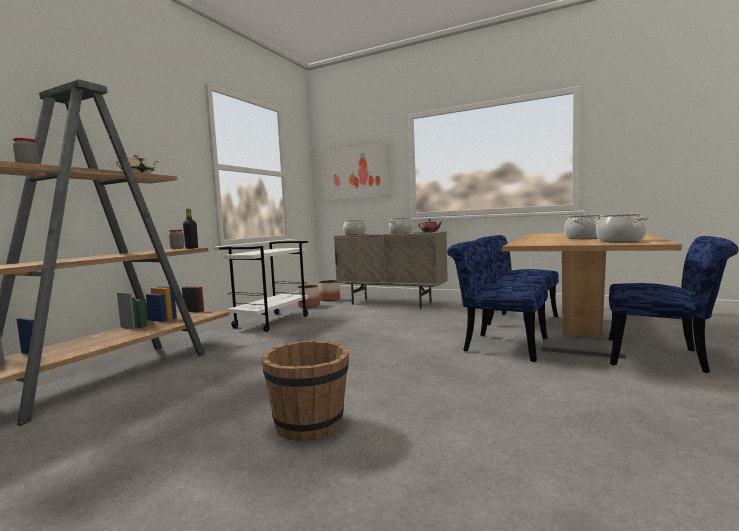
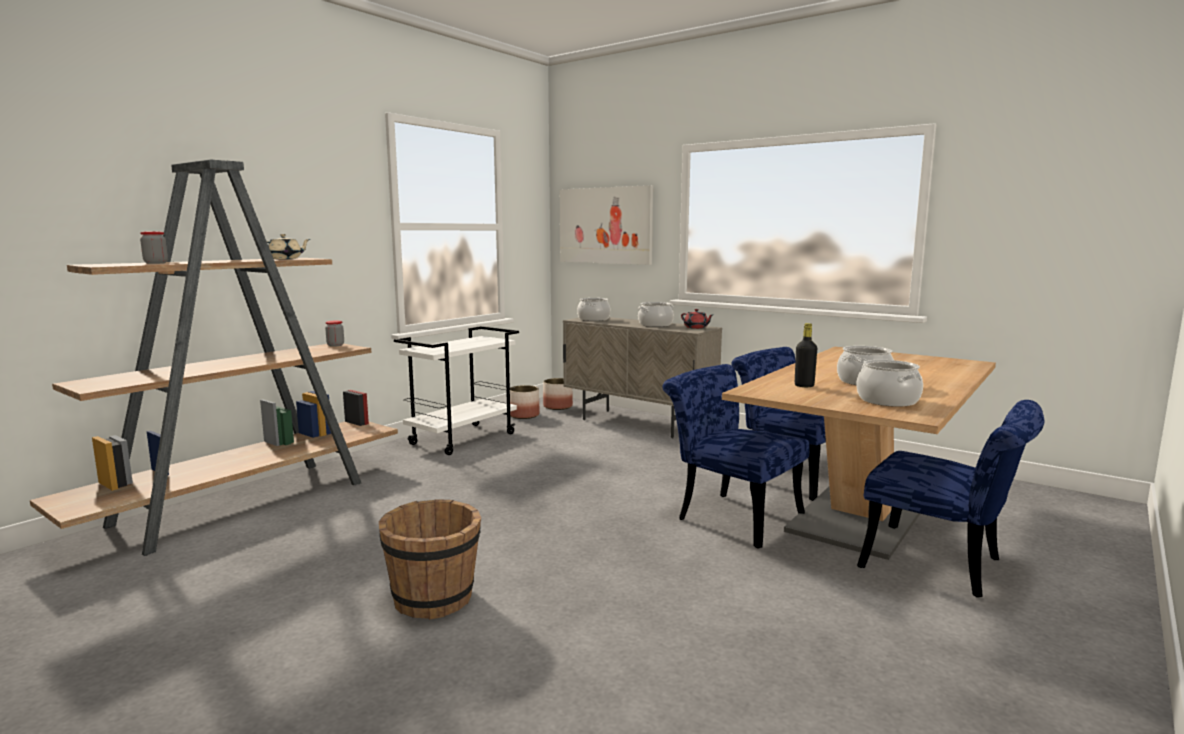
camera: 10 degrees right, 5 degrees up
black bottle [183,209,198,249] -> black bottle moved to [795,323,817,387]

